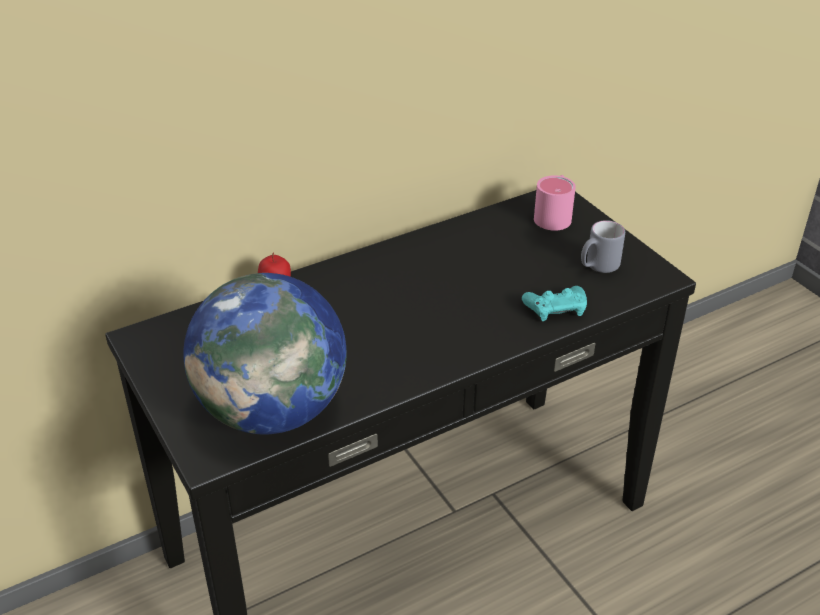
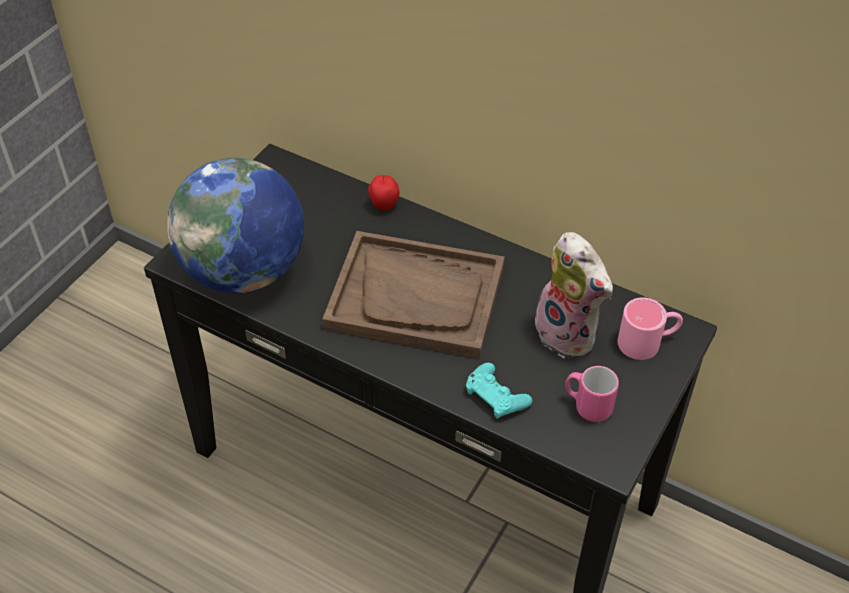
camera: 60 degrees right, 10 degrees up
grey mug [581,220,625,273] -> pink mug [565,366,619,422]
none -> brown tray [322,231,505,359]
none -> plush toy [533,232,613,358]

